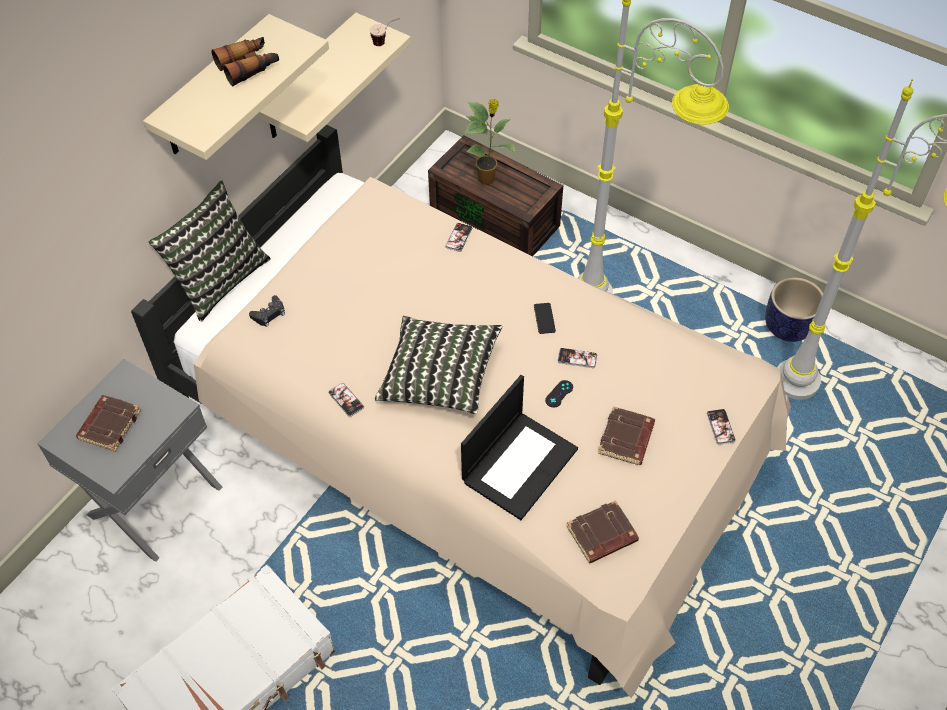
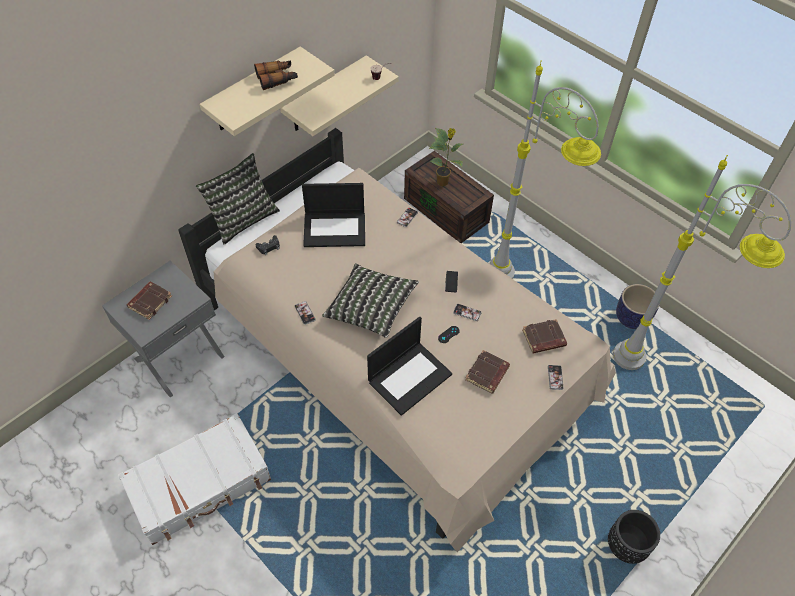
camera: 10 degrees right, 0 degrees up
brown book [567,500,639,563] -> brown book moved to [522,319,567,354]
none -> laptop [302,183,365,247]
none -> black planter [608,510,660,564]

